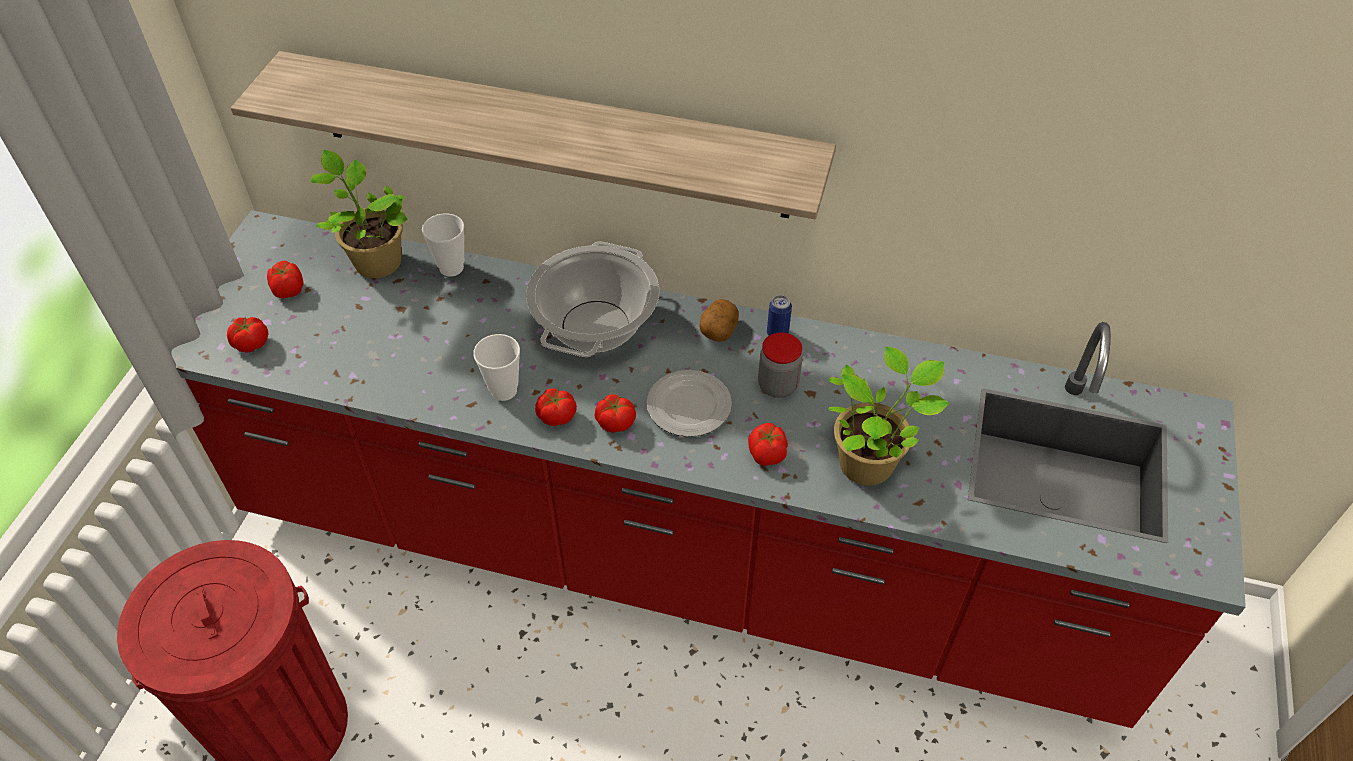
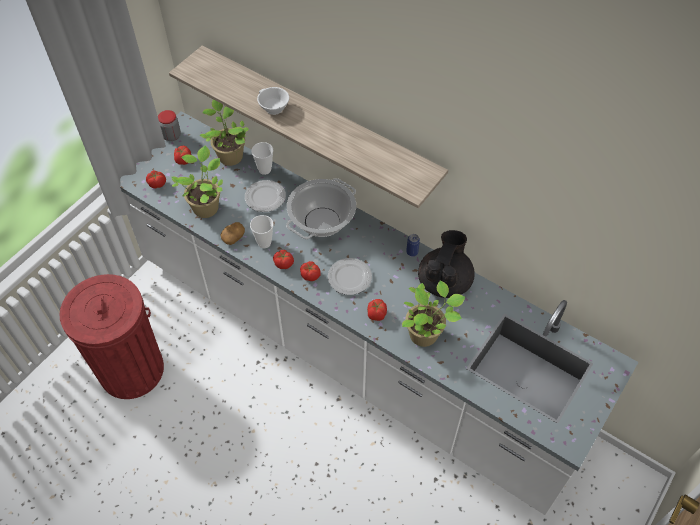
camera: 20 degrees right, 5 degrees up
red counter [171,210,1246,728] -> white counter [120,111,638,515]
potato [700,299,739,342] -> potato moved to [221,222,245,245]
jar [758,333,803,398] -> jar moved to [158,110,181,141]
none -> potted plant [171,146,223,218]
none -> plate [245,180,286,212]
none -> white cup [257,87,289,115]
none -> black teapot [418,230,475,298]

